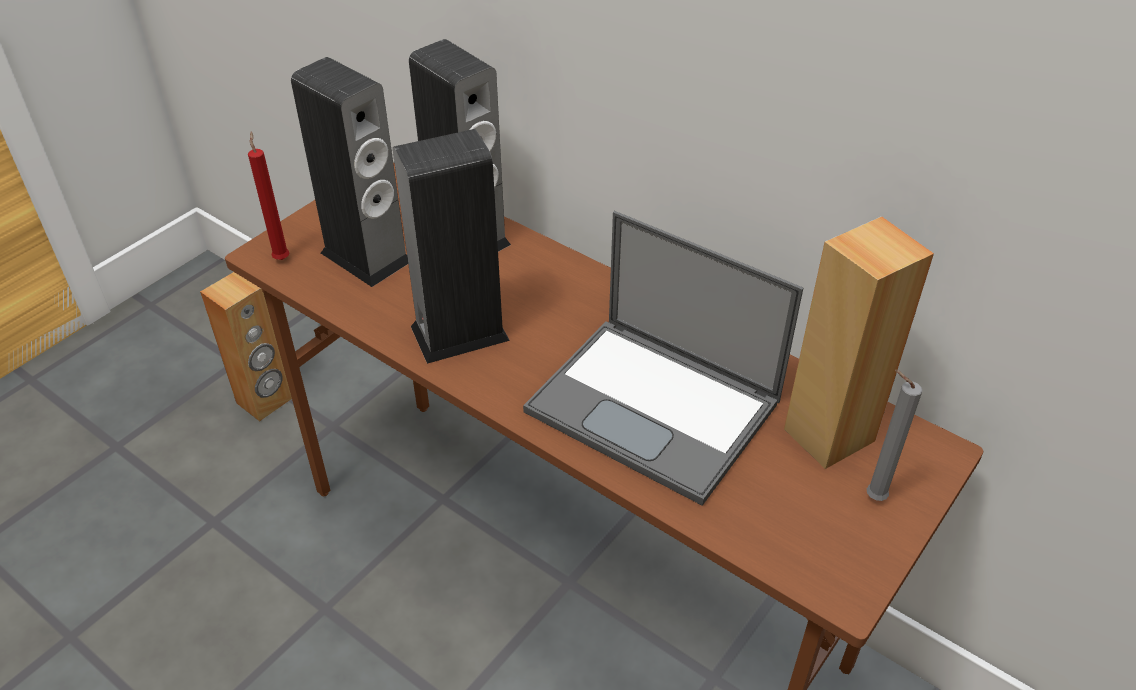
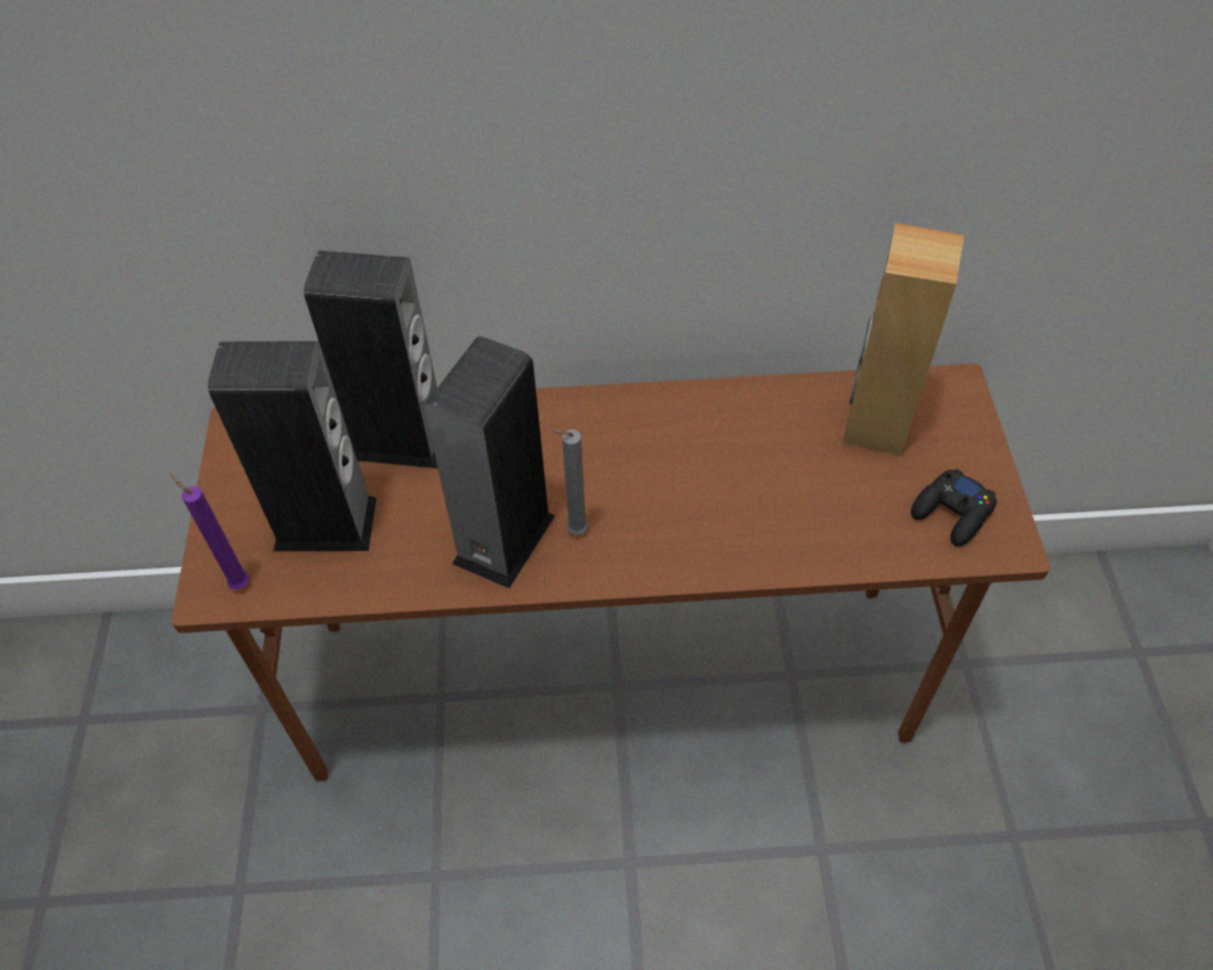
camera: 40 degrees left, 10 degrees up
brown speaker [200,272,292,421] -> none
red candle [248,131,289,260] -> purple candle [170,474,249,590]
laptop [523,211,803,506] -> none
grey candle [867,370,922,501] -> grey candle moved to [552,429,588,535]
none -> black game controller [911,469,997,546]

